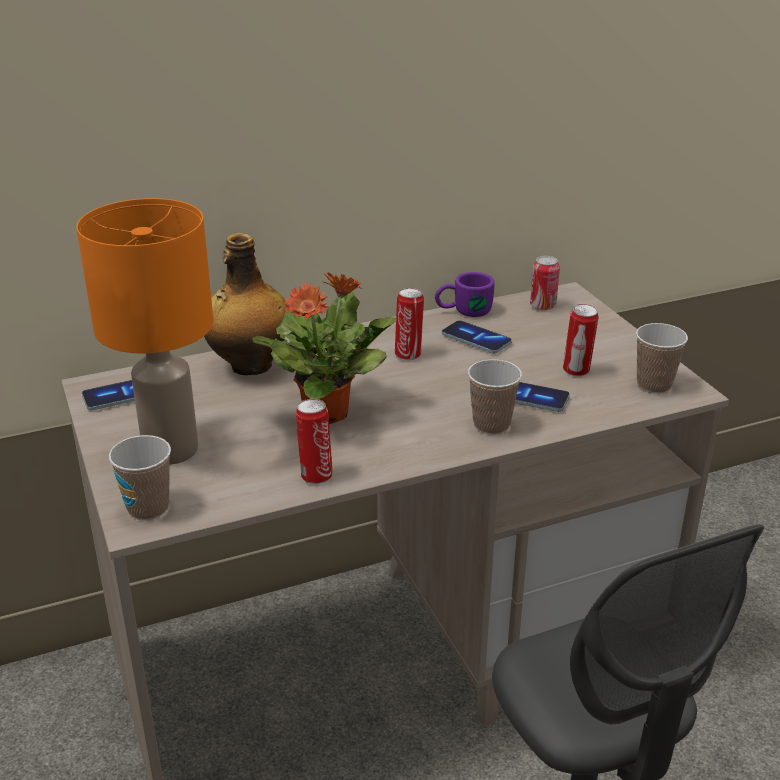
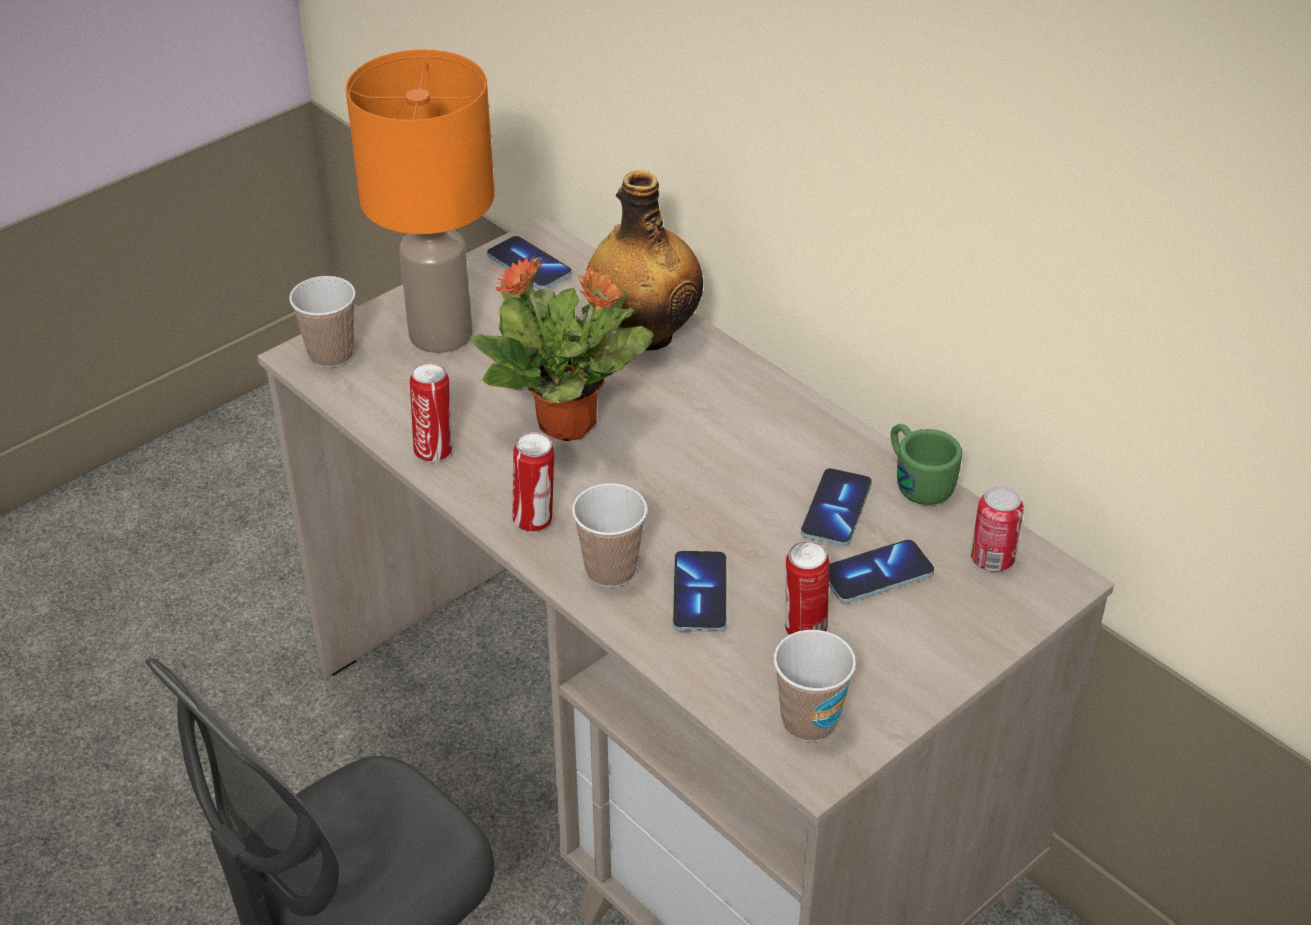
camera: 70 degrees right, 10 degrees up
can [395,288,424,360] -> can moved to [512,432,554,532]
purple mug [435,272,495,317] -> green mug [891,424,962,505]
none -> phone [829,540,934,603]

